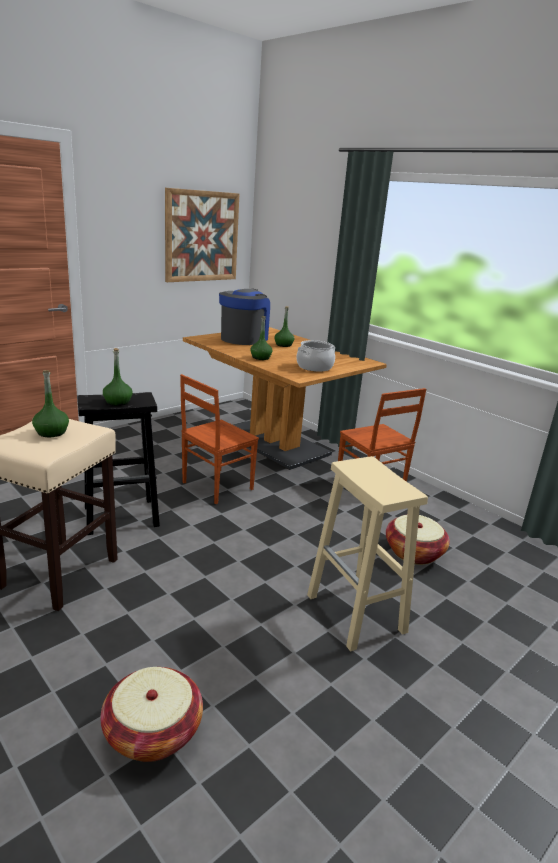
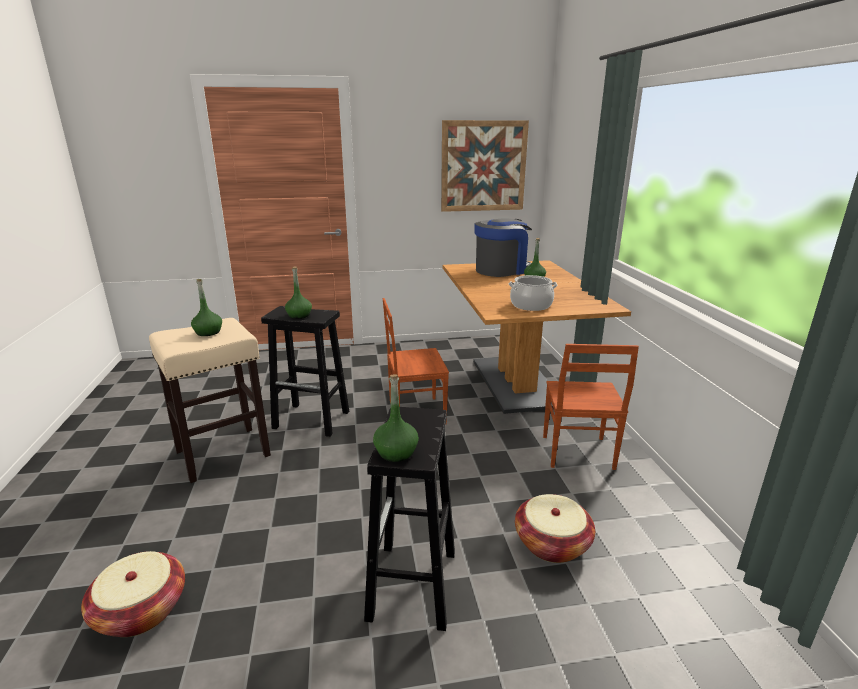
camera: 35 degrees right, 0 degrees up
green bottle [250,316,273,360] -> green bottle moved to [373,374,419,462]
beige stool [307,456,428,652] -> black stool [364,407,455,631]

